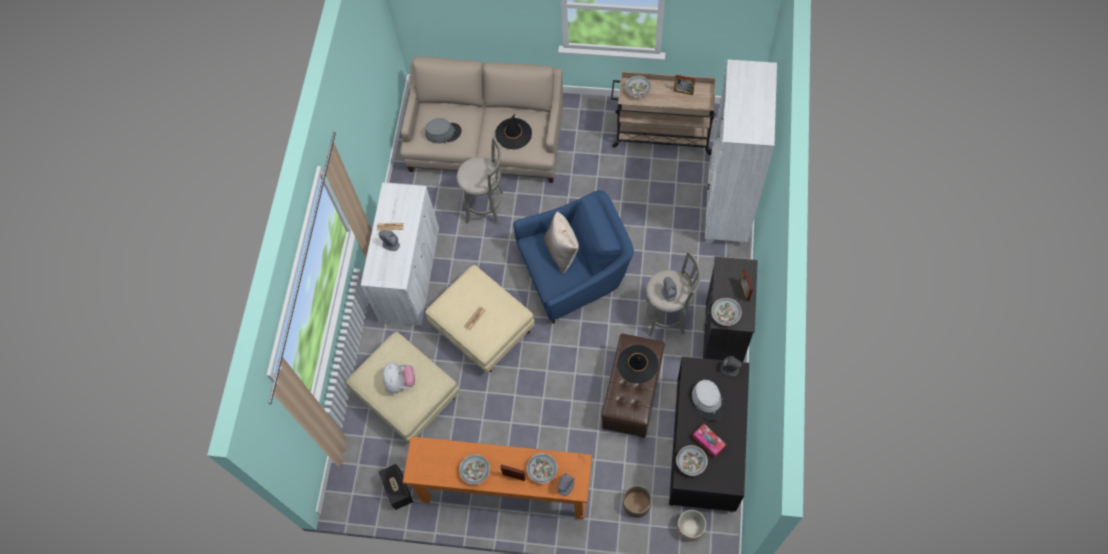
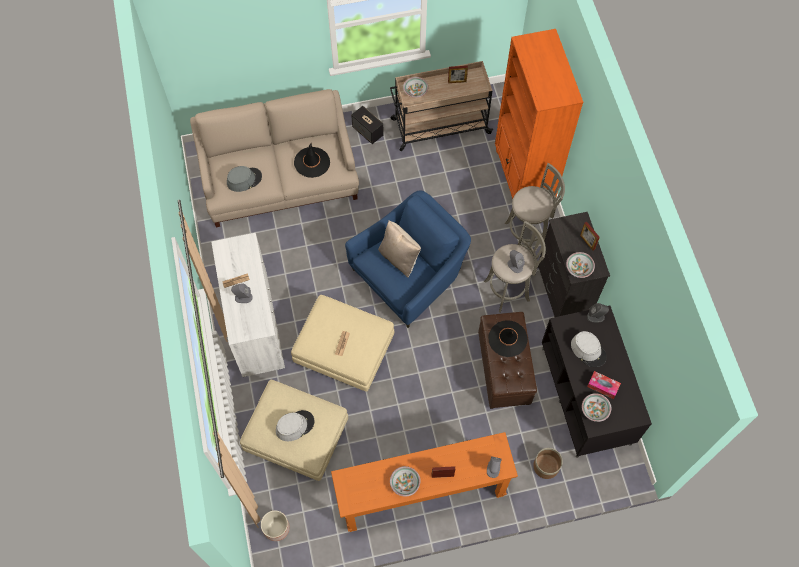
camera: 25 degrees left, 0 degrees up
speaker [379,464,413,510] -> speaker moved to [351,106,384,144]
plush toy [383,362,415,393] -> grey hat [276,410,314,441]
grey stool [457,137,503,225] -> grey stool moved to [505,163,565,244]
bowl [526,453,558,484] -> none
planter [677,510,706,542] -> planter moved to [261,510,290,541]
white bookcase [705,60,777,246] -> orange bookcase [495,29,583,199]

